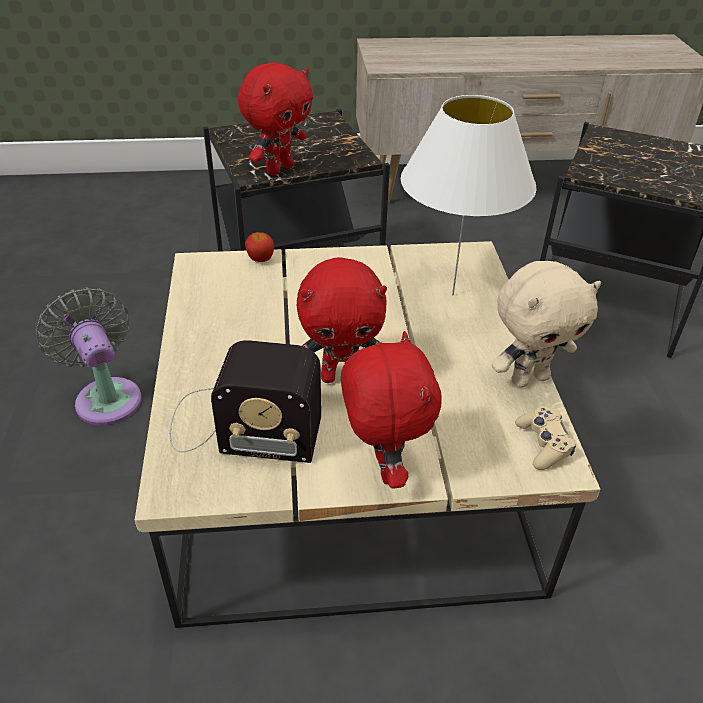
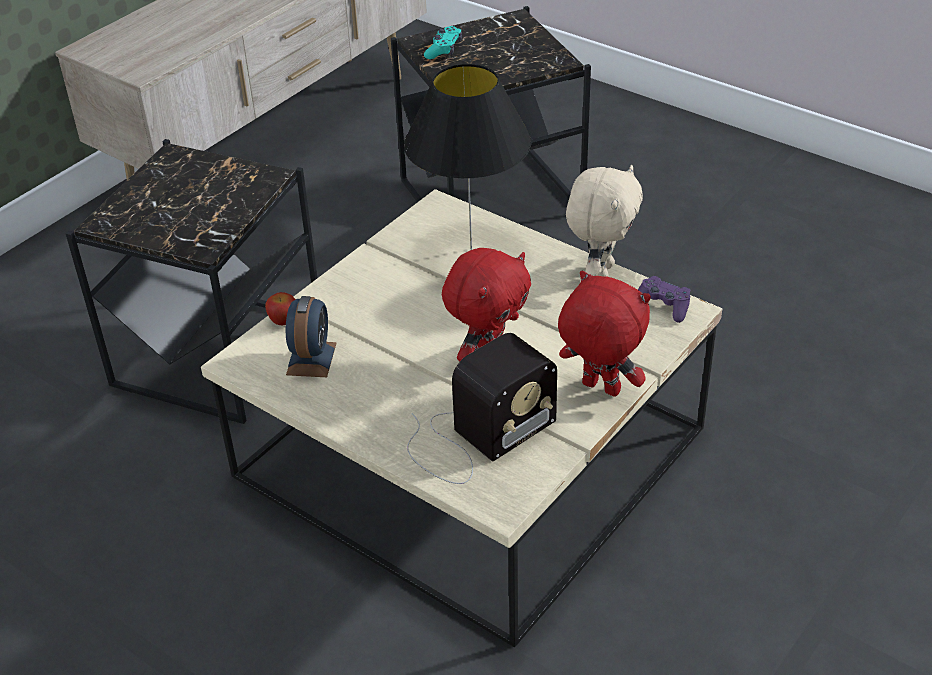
camera: 45 degrees left, 0 degrees up
grey fan [36,287,142,425] -> none
red plush toy [238,62,313,176] -> none
white table lamp [401,95,537,295] -> black table lamp [404,64,531,250]
beige game controller [515,406,576,470] -> purple game controller [638,276,690,323]
none -> alarm clock [286,296,337,377]
none -> turquoise game controller [424,26,462,59]

